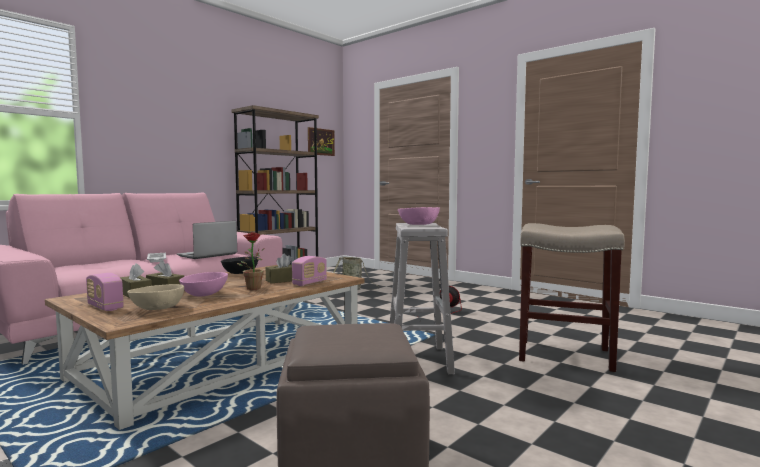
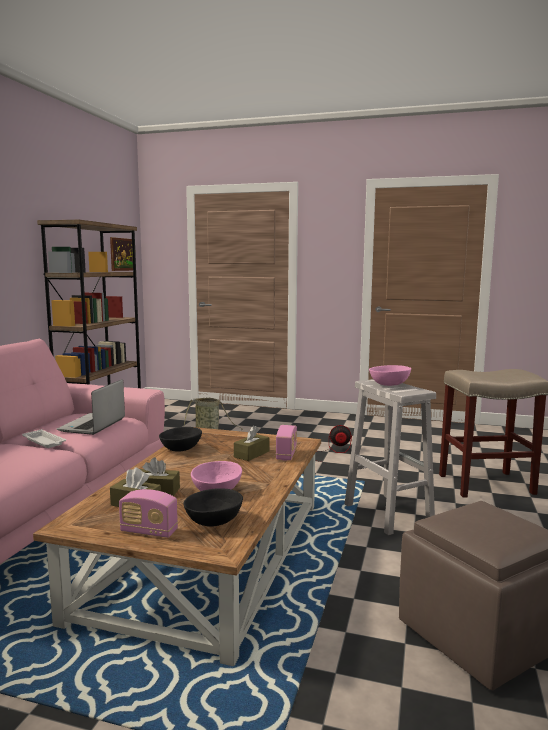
camera: 25 degrees left, 5 degrees up
beige bowl [127,284,184,310] -> black bowl [183,488,243,527]
potted plant [237,232,265,290] -> none

